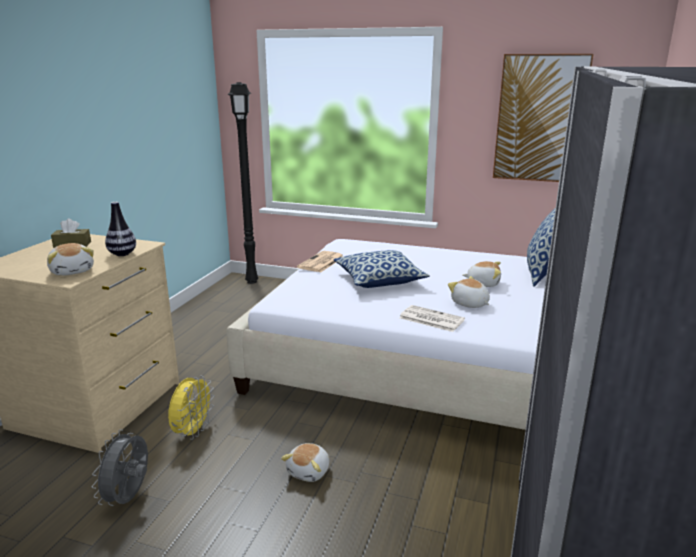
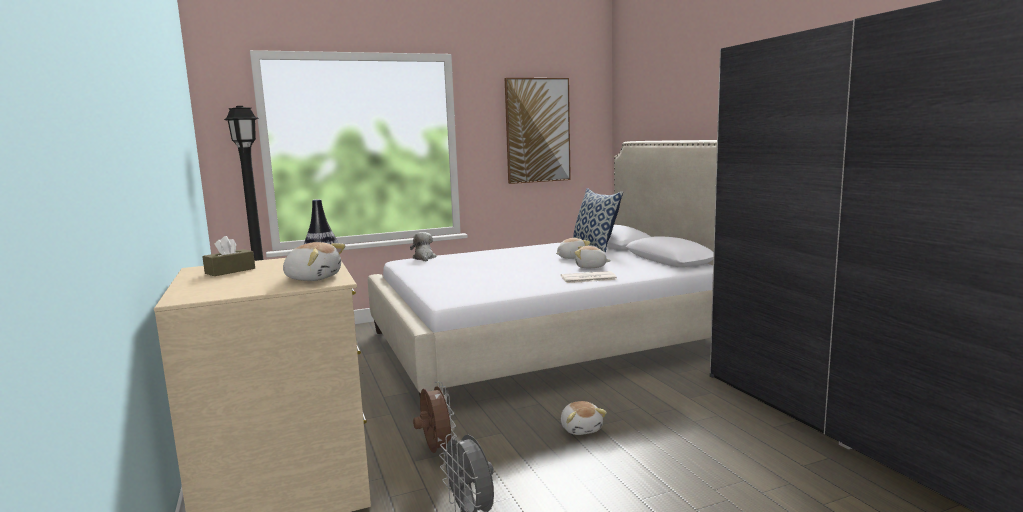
camera: 40 degrees left, 10 degrees down
yellow fan [168,375,214,440] -> brown fan [413,382,457,453]
newspaper [297,251,344,272] -> none
pillow [333,250,430,288] -> none
none -> plush toy [410,232,436,262]

